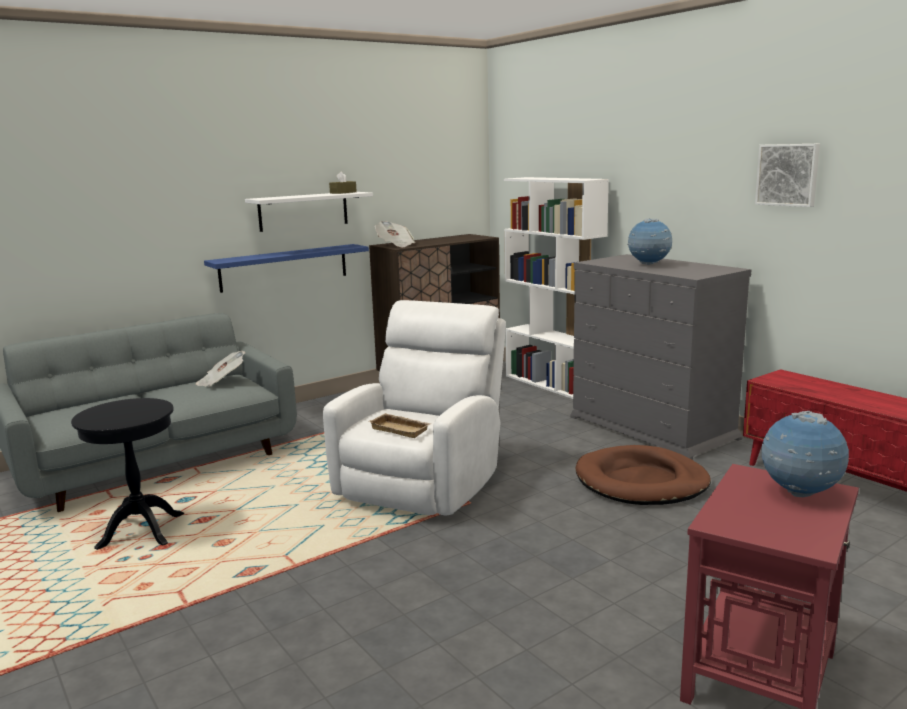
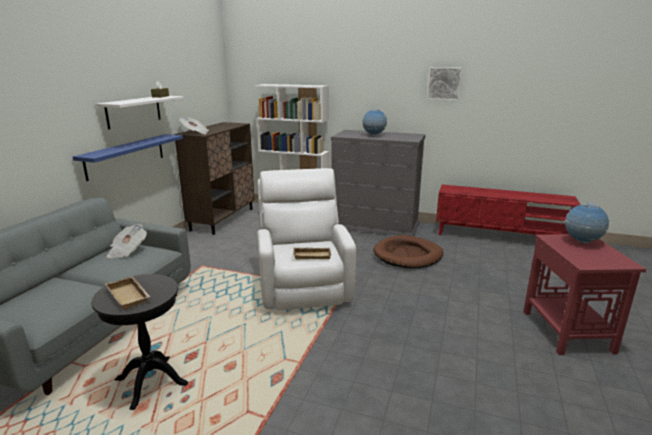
camera: 35 degrees left, 5 degrees up
none -> beige tray [105,276,151,310]

